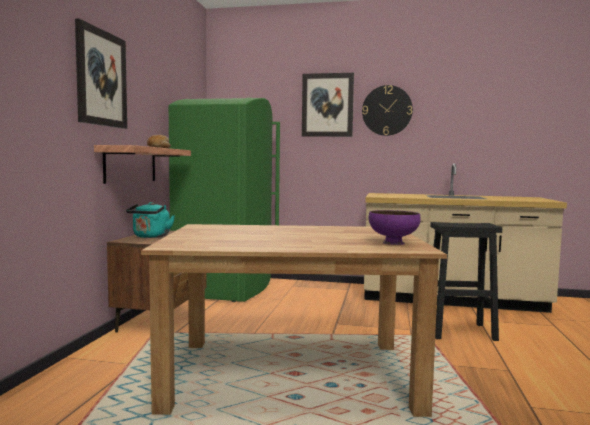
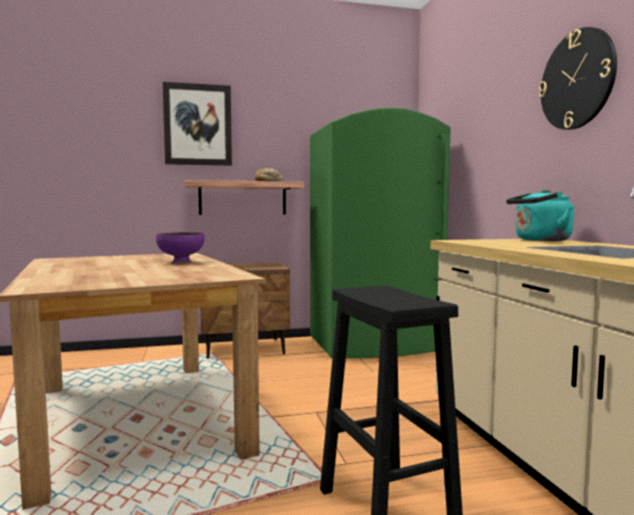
camera: 65 degrees right, 0 degrees up
turquoise kettle [126,202,175,238] -> turquoise kettle moved to [506,189,574,241]
picture [302,73,354,137] -> none
purple bowl [369,210,421,245] -> purple bowl moved to [156,232,205,263]

